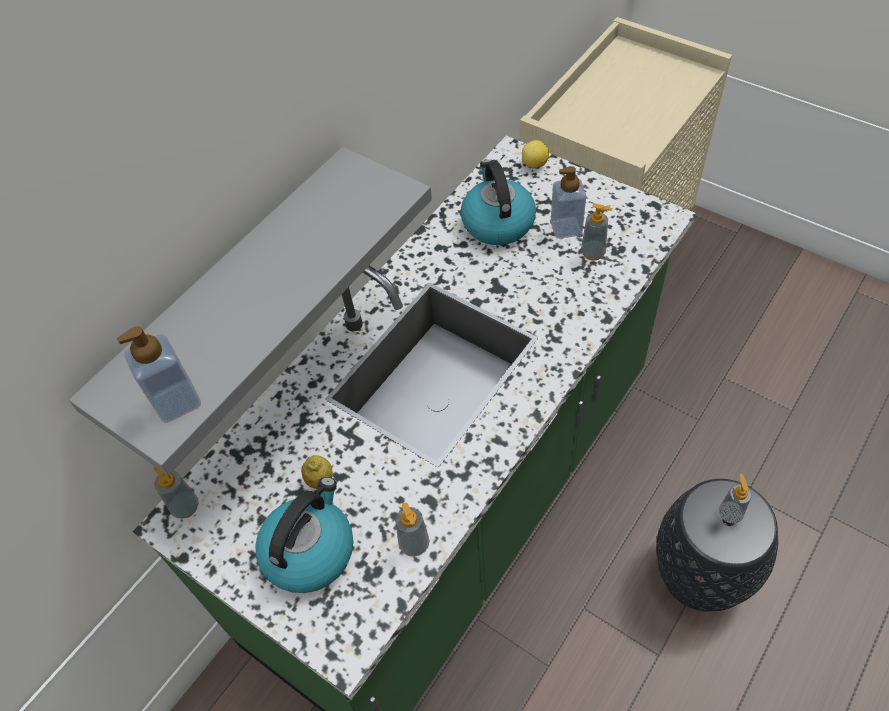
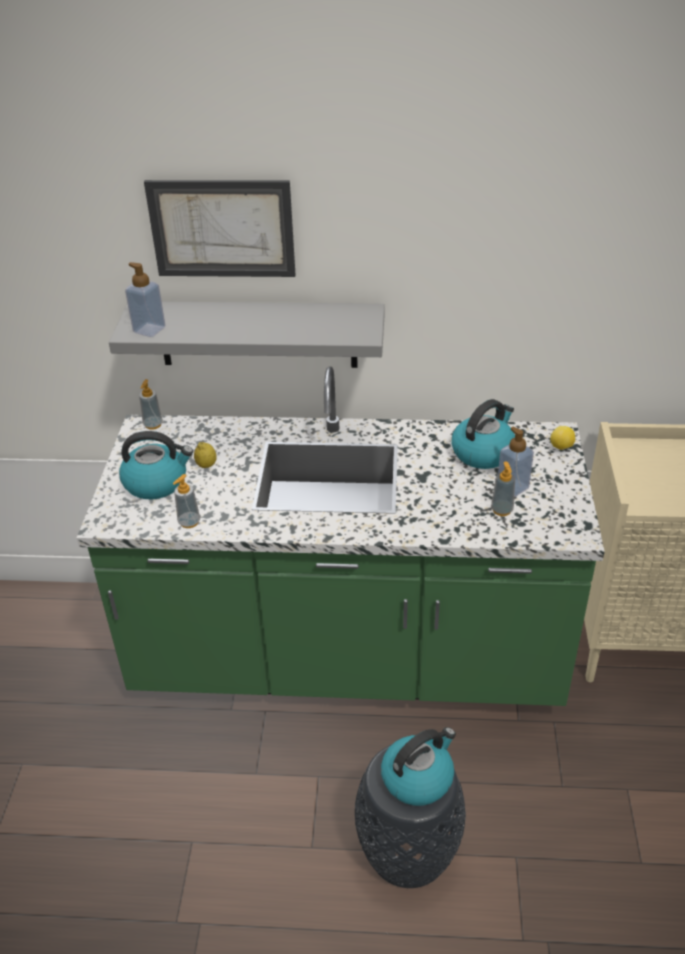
camera: 55 degrees right, 15 degrees down
soap dispenser [719,474,752,523] -> kettle [381,727,456,806]
none -> picture [144,180,296,277]

